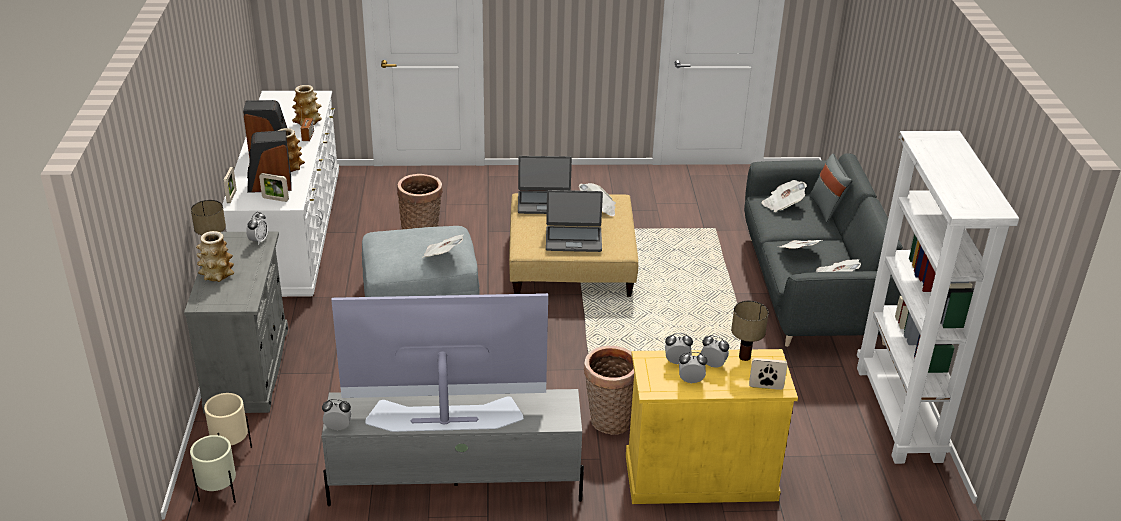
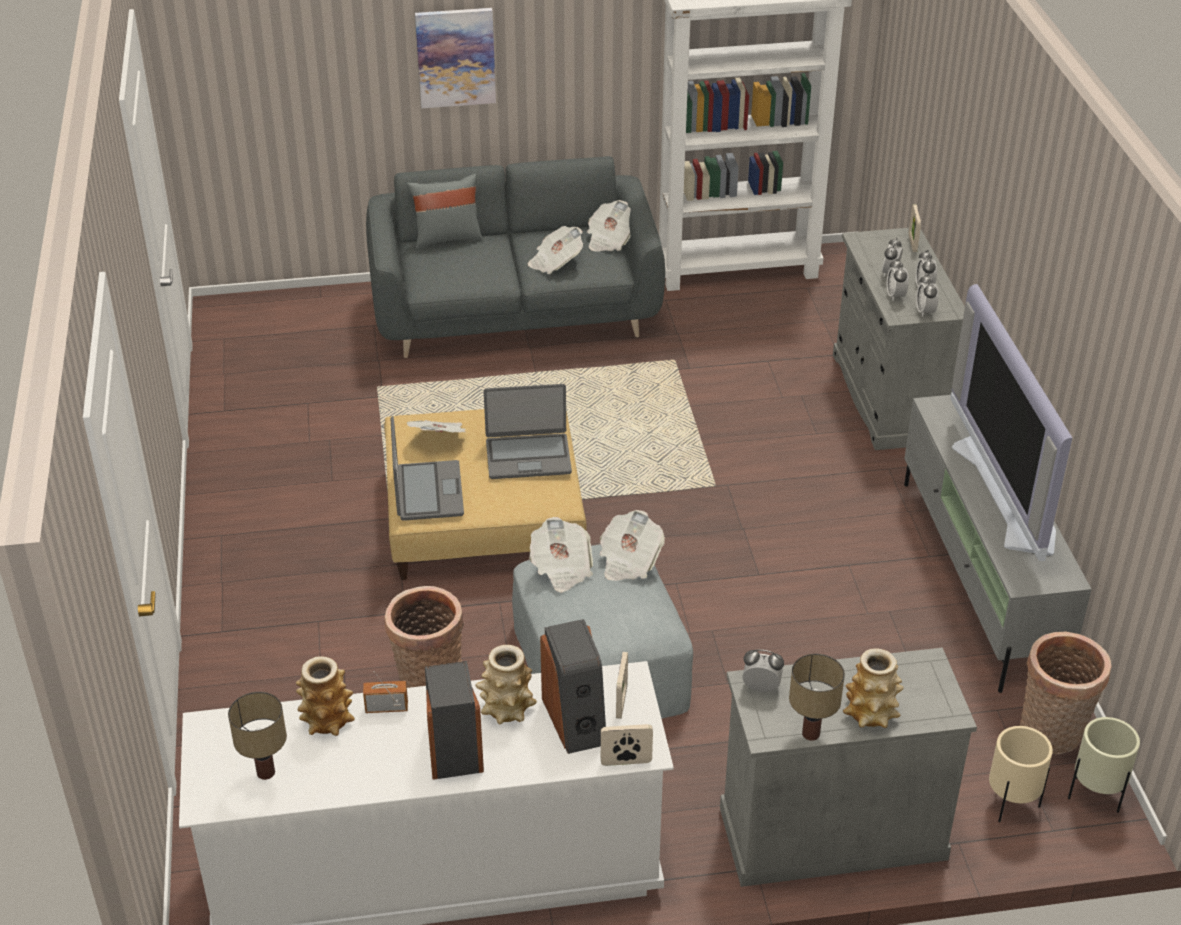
camera: 95 degrees left, 5 degrees up
alarm clock [322,399,351,431] -> alarm clock moved to [916,274,939,317]
laptop [546,190,603,252] -> laptop turned 90 degrees clockwise [484,384,572,479]
basket [583,346,634,435] -> basket moved to [1020,632,1112,754]
yellow cabinet [626,349,798,504] -> grey cabinet [833,228,965,450]
table lamp [731,301,769,361] -> table lamp moved to [228,692,287,780]
newspaper [761,180,807,212] -> newspaper moved to [529,517,593,593]
none -> picture [415,8,496,108]

